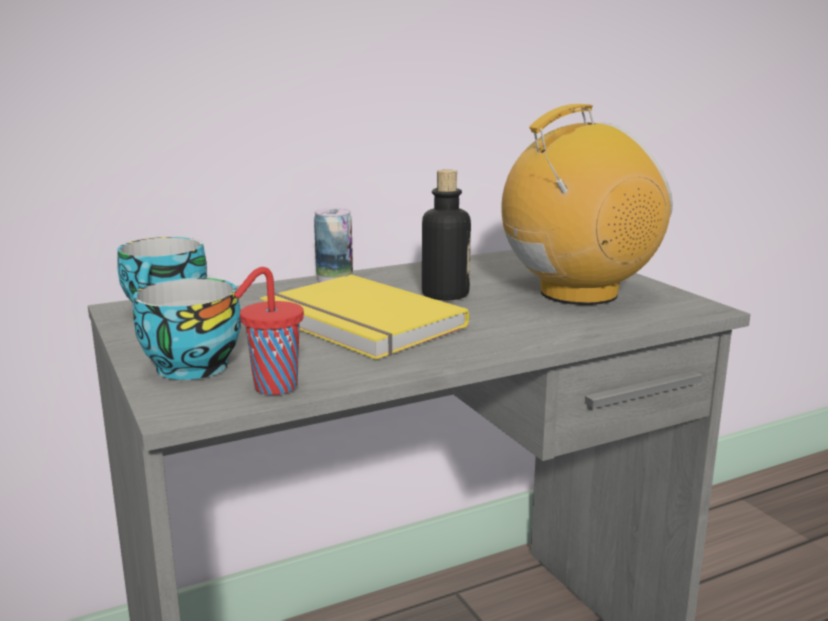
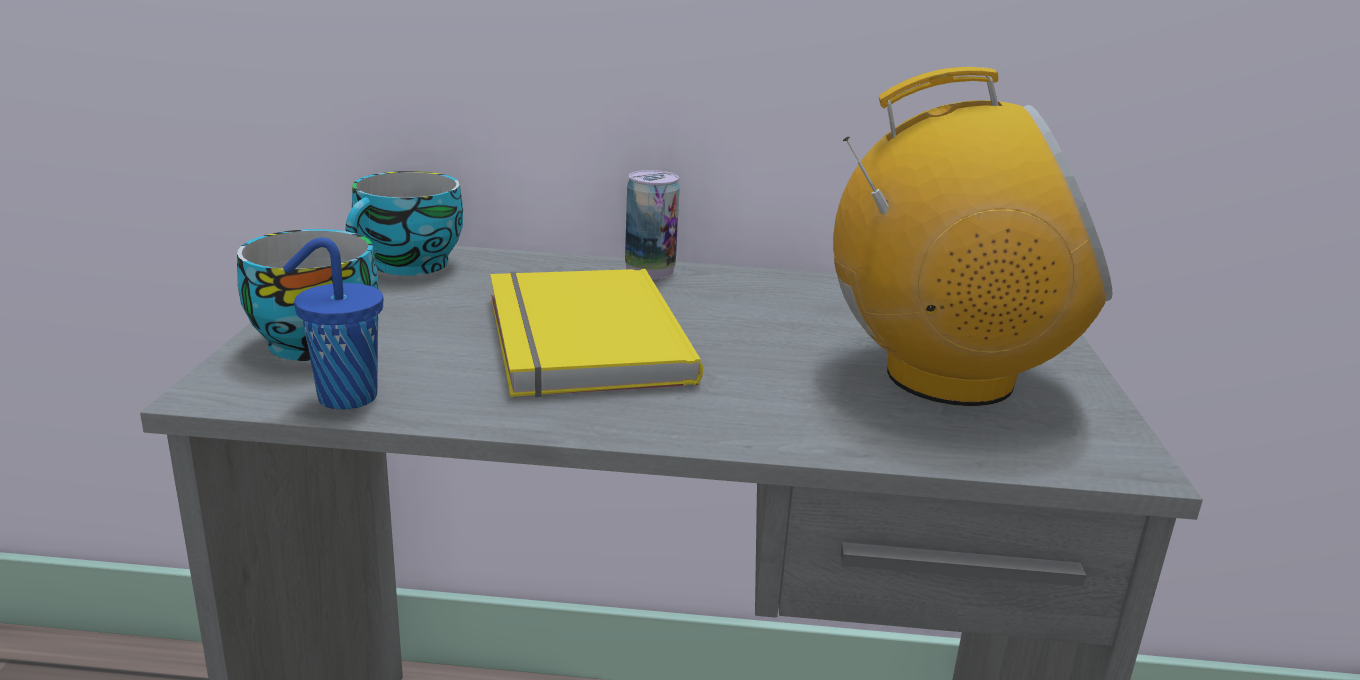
camera: 30 degrees right, 5 degrees up
red cup [234,267,304,395] -> blue cup [283,237,383,410]
bottle [422,170,471,300] -> none

